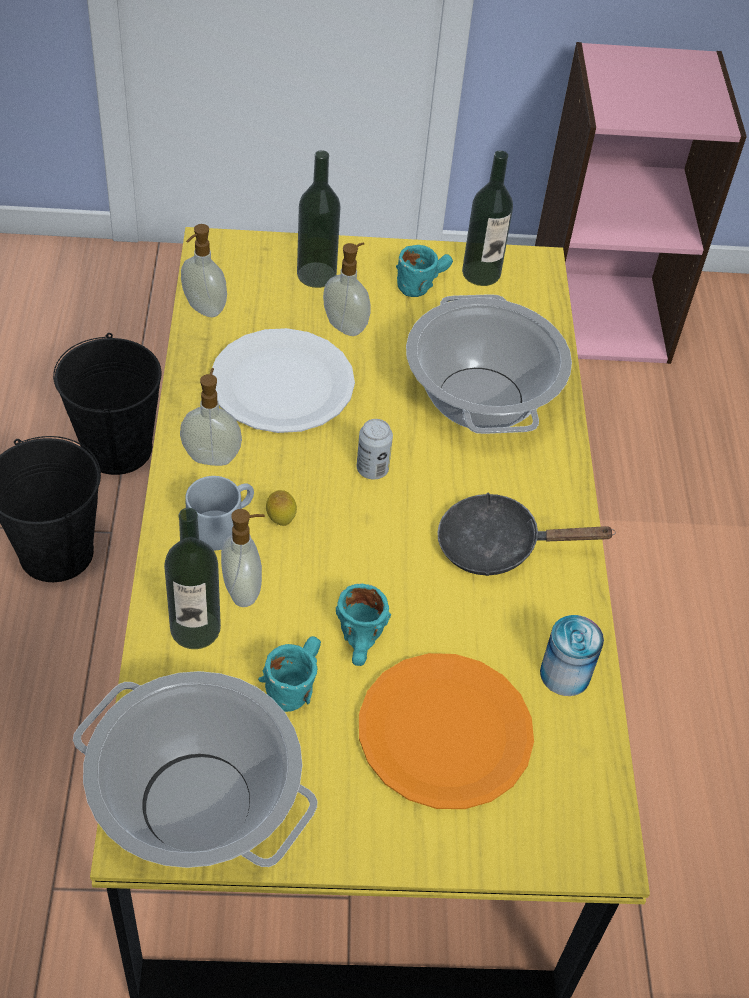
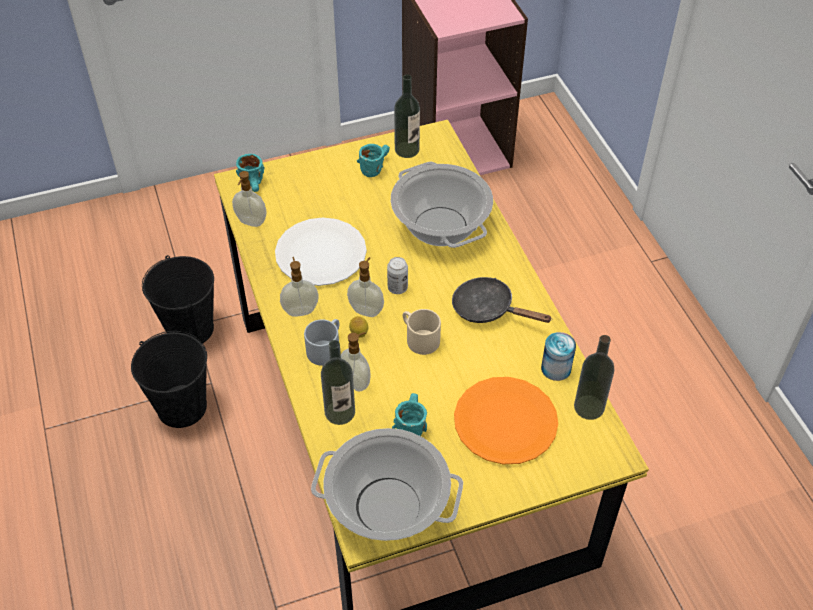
camera: 15 degrees left, 0 degrees up
bottle [297,150,341,288] -> bottle moved to [574,335,614,420]
soap dispenser [323,243,370,336] -> soap dispenser moved to [347,257,384,317]
turquoise mug [336,583,391,666] -> turquoise mug moved to [236,154,264,192]
black frying pan [437,493,616,576] -> black frying pan turned 45 degrees clockwise [452,277,552,323]
none -> beige mug [403,309,441,355]

